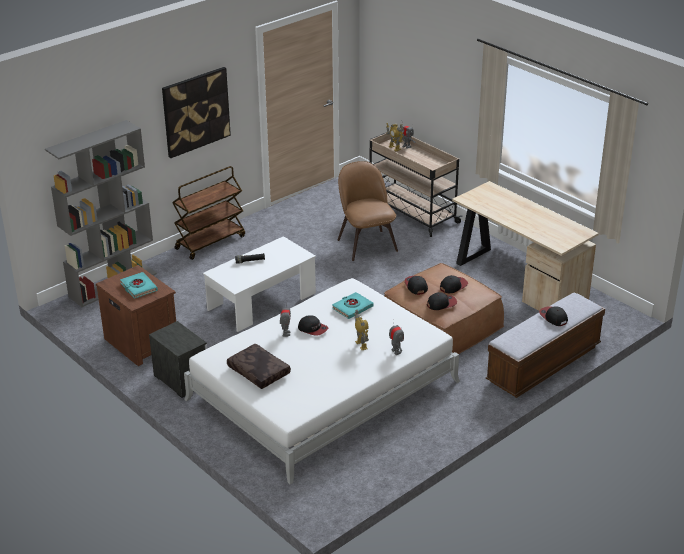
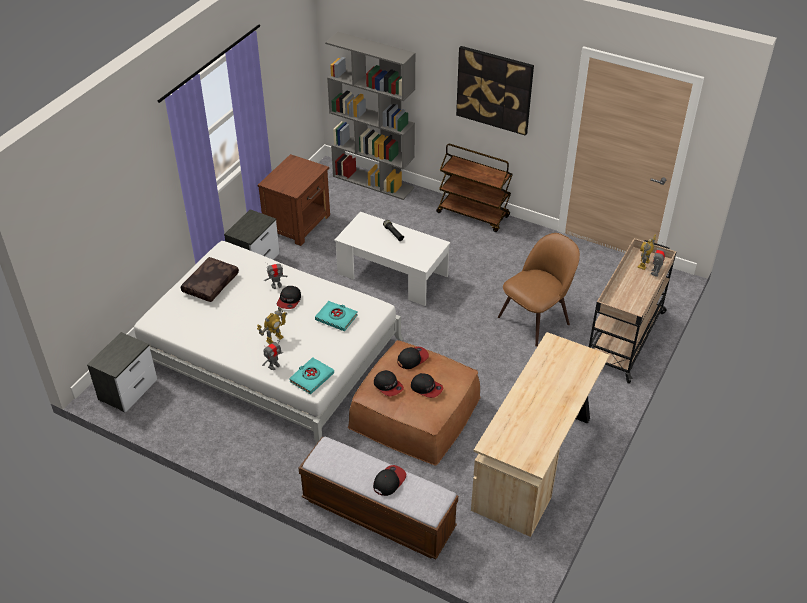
camera: 70 degrees right, 10 degrees up
turquoise book [120,272,158,299] -> turquoise book moved to [289,357,334,394]
none -> nightstand [87,332,158,412]

